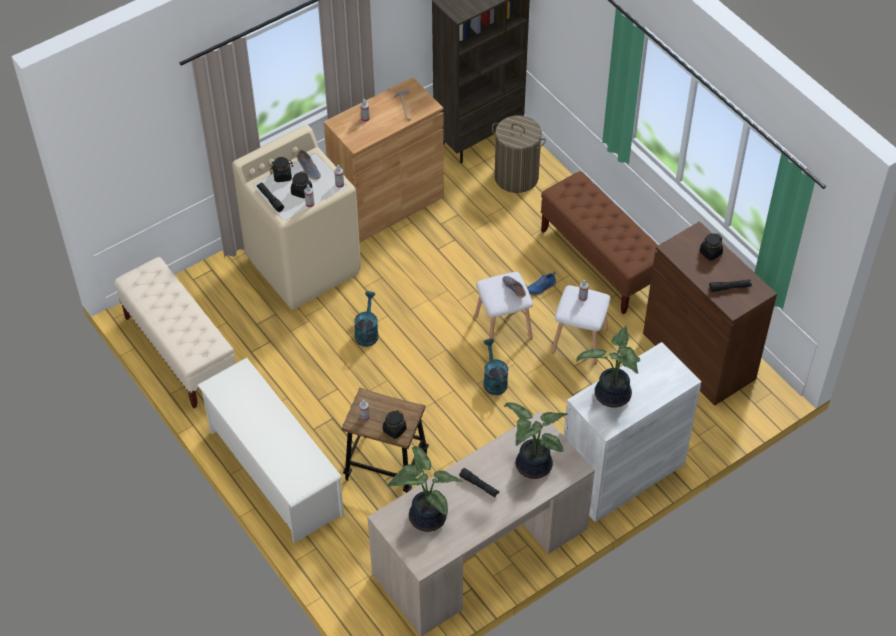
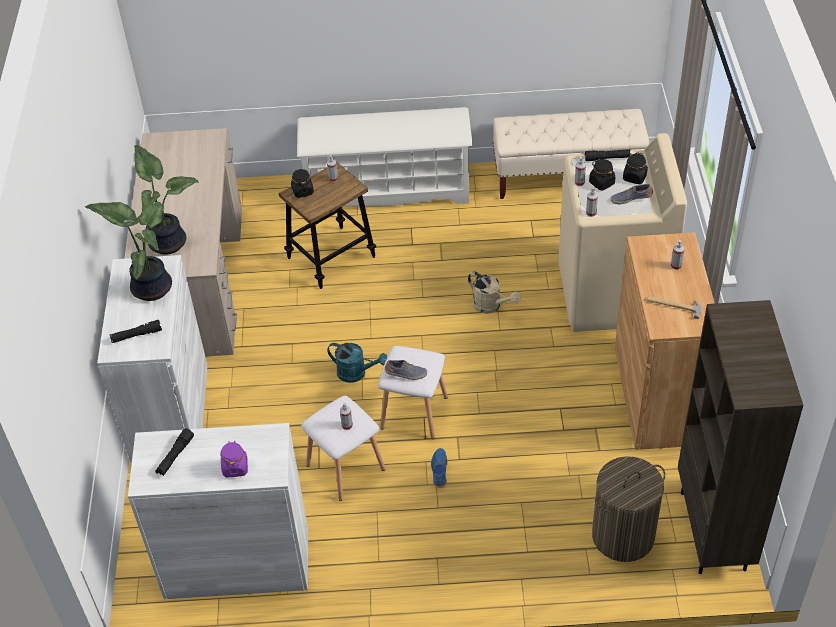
camera: 125 degrees right, 5 degrees down
turquoise watering can [354,291,379,347] -> beige watering can [468,271,520,314]
potted plant [387,446,462,532] -> none
black flashlight [459,468,499,498] -> black flashlight moved to [110,320,162,343]
brown bench [541,171,658,314] -> none
brown cabinet [643,221,777,406] -> white cabinet [128,423,308,599]
black jar [700,233,723,261] -> purple jar [220,441,248,478]

